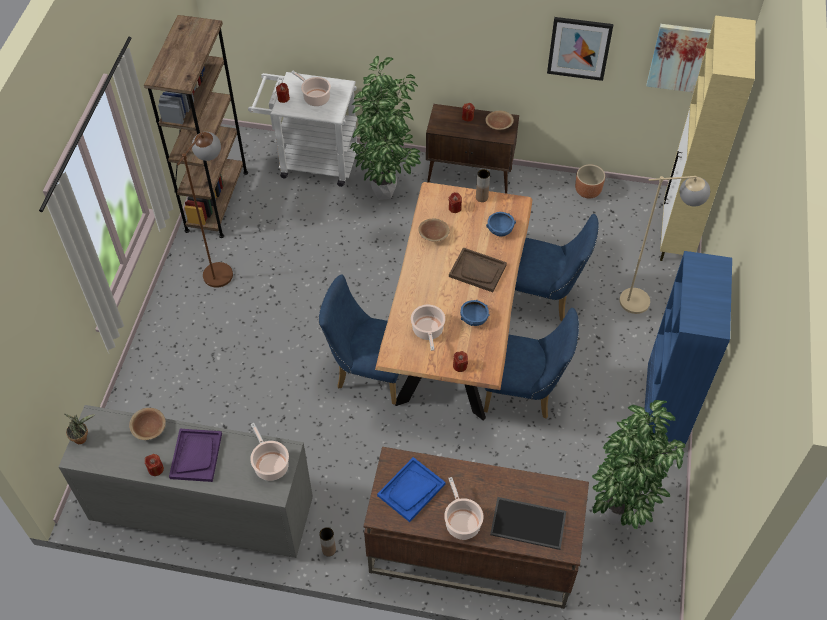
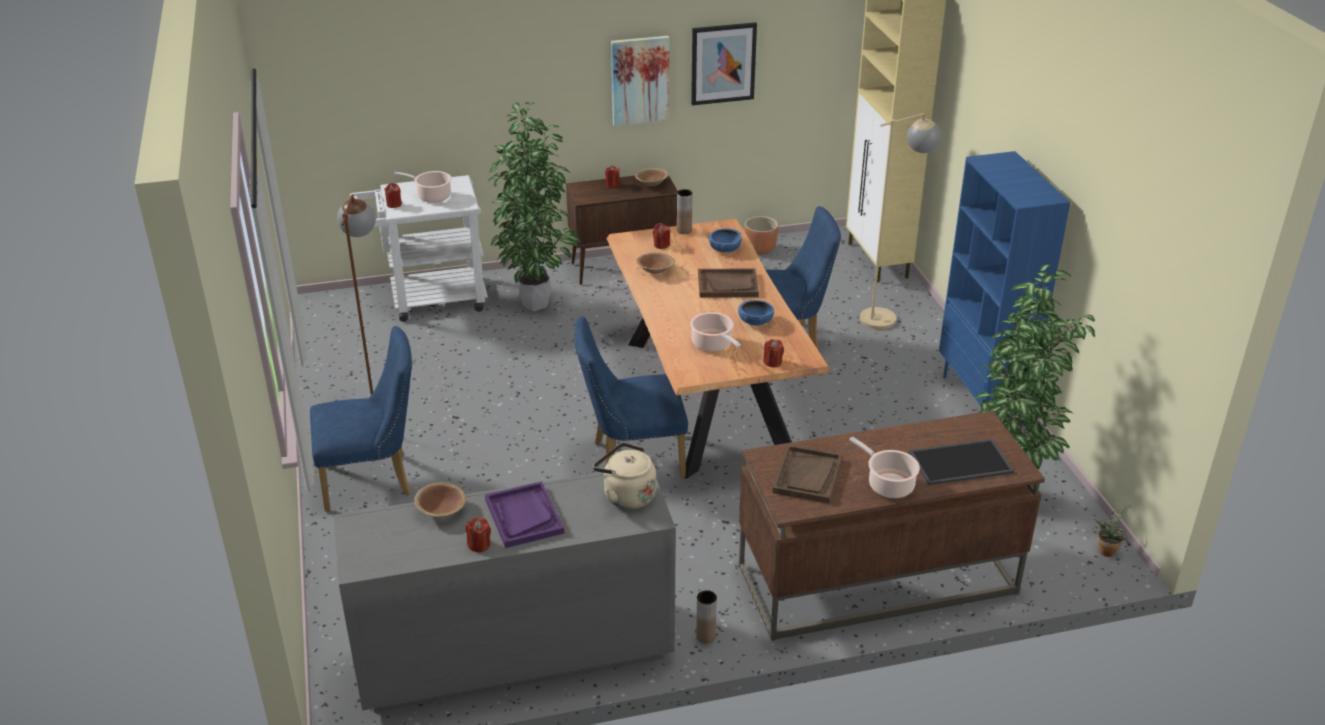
camera: 25 degrees left, 20 degrees down
potted plant [65,414,95,444] -> potted plant moved to [1094,505,1132,557]
brown bookcase [144,15,248,238] -> none
cooking pot [250,423,289,481] -> beige kettle [593,443,656,509]
blue tray [377,457,445,522] -> brown tray [773,444,842,503]
blue chair [484,308,579,419] -> blue chair moved to [310,326,412,512]
picture [646,24,711,93] -> picture moved to [611,36,669,126]

